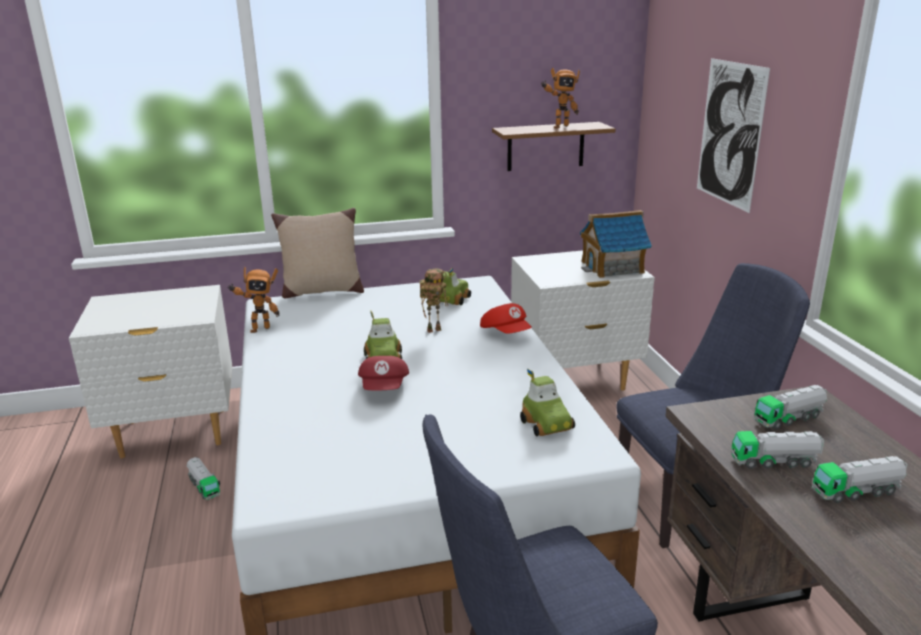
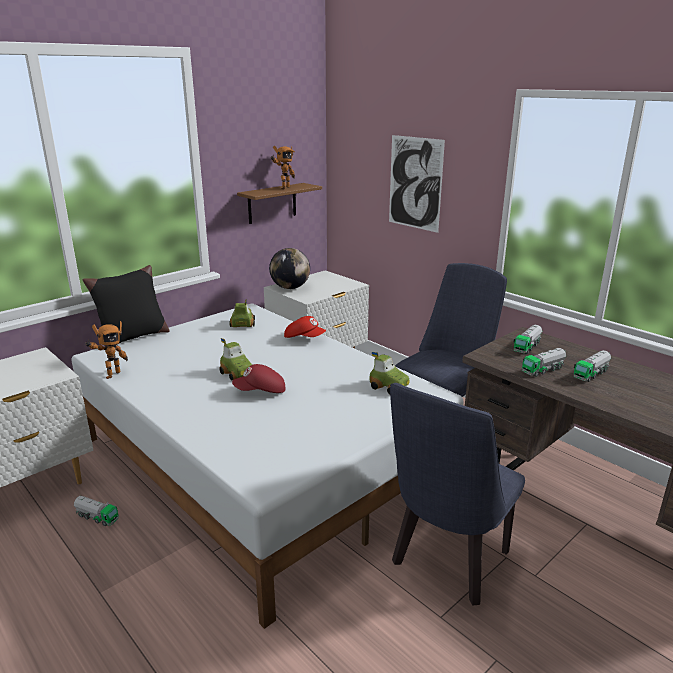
camera: 30 degrees left, 0 degrees up
beige pillow [271,208,364,298] -> black pillow [83,265,170,347]
red cap [358,356,409,390] -> red cap turned 105 degrees clockwise [232,364,285,393]
toy robot [419,269,448,333] -> none
toy house [580,210,652,278] -> none
none -> globe [269,248,310,289]

